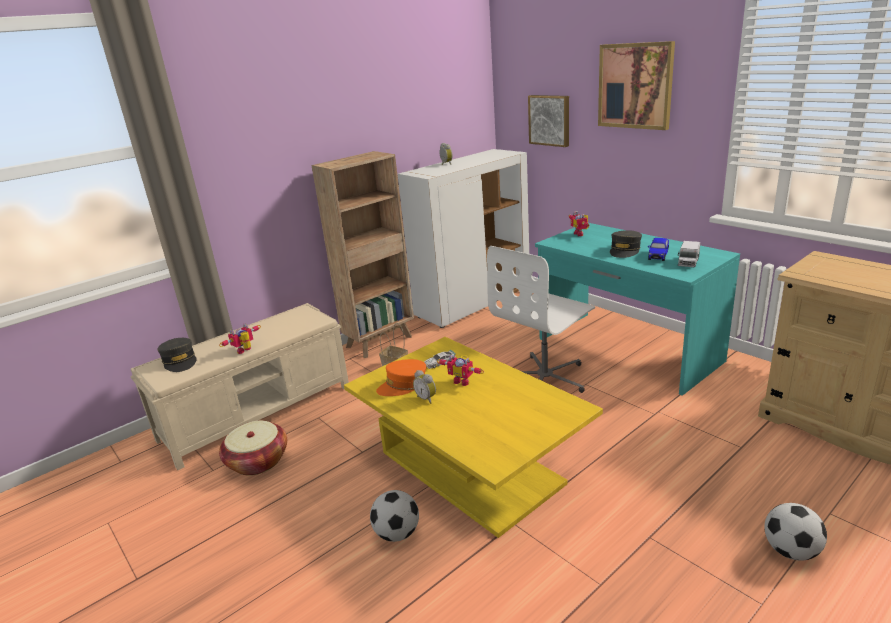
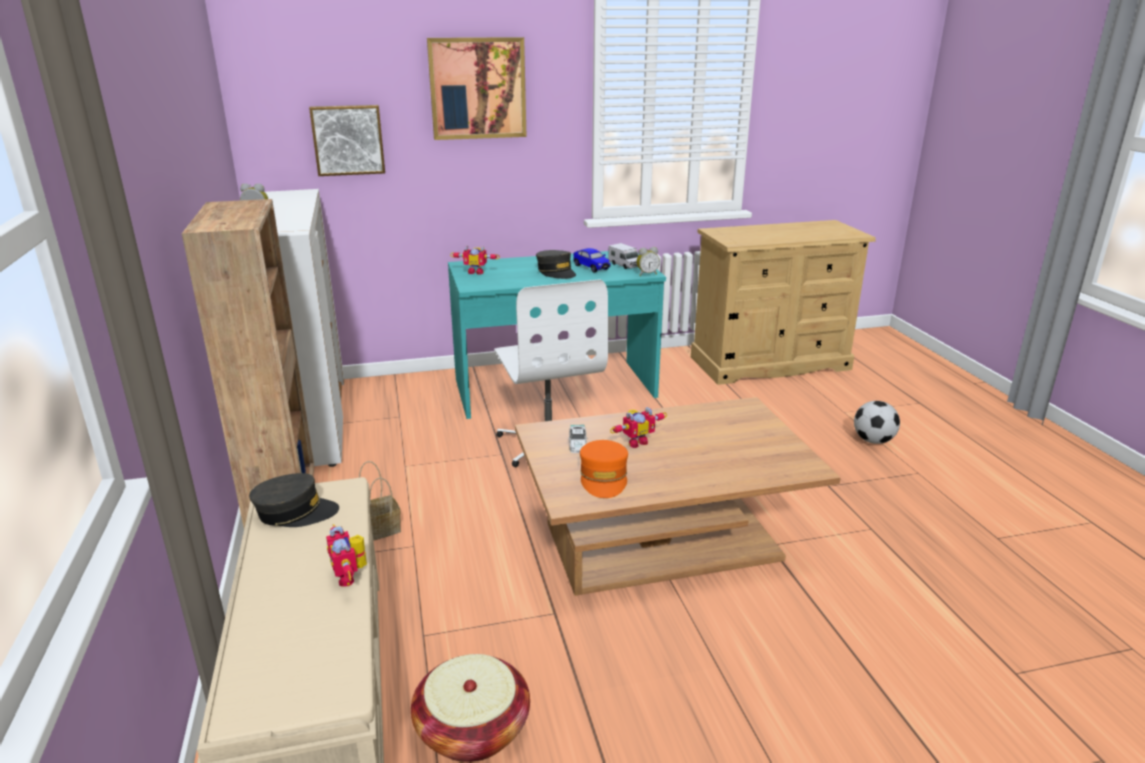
camera: 65 degrees left, 0 degrees up
grey cap [158,338,197,372] -> grey cap moved to [249,473,339,527]
yellow coffee table [344,337,603,538] -> brown coffee table [515,397,841,596]
football [370,490,419,542] -> none
alarm clock [413,370,436,404] -> alarm clock moved to [637,247,660,276]

